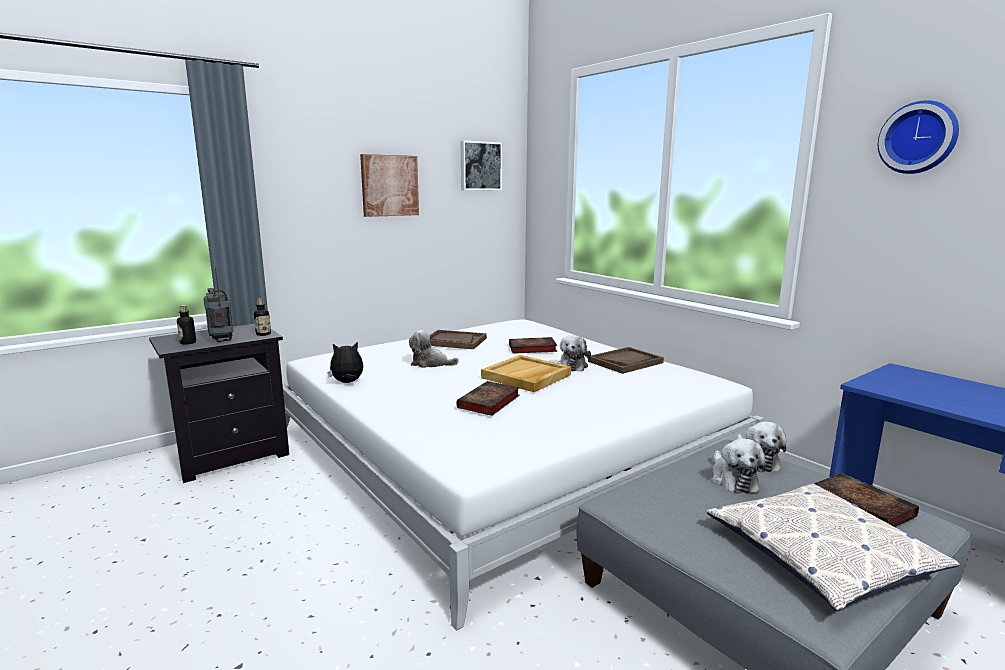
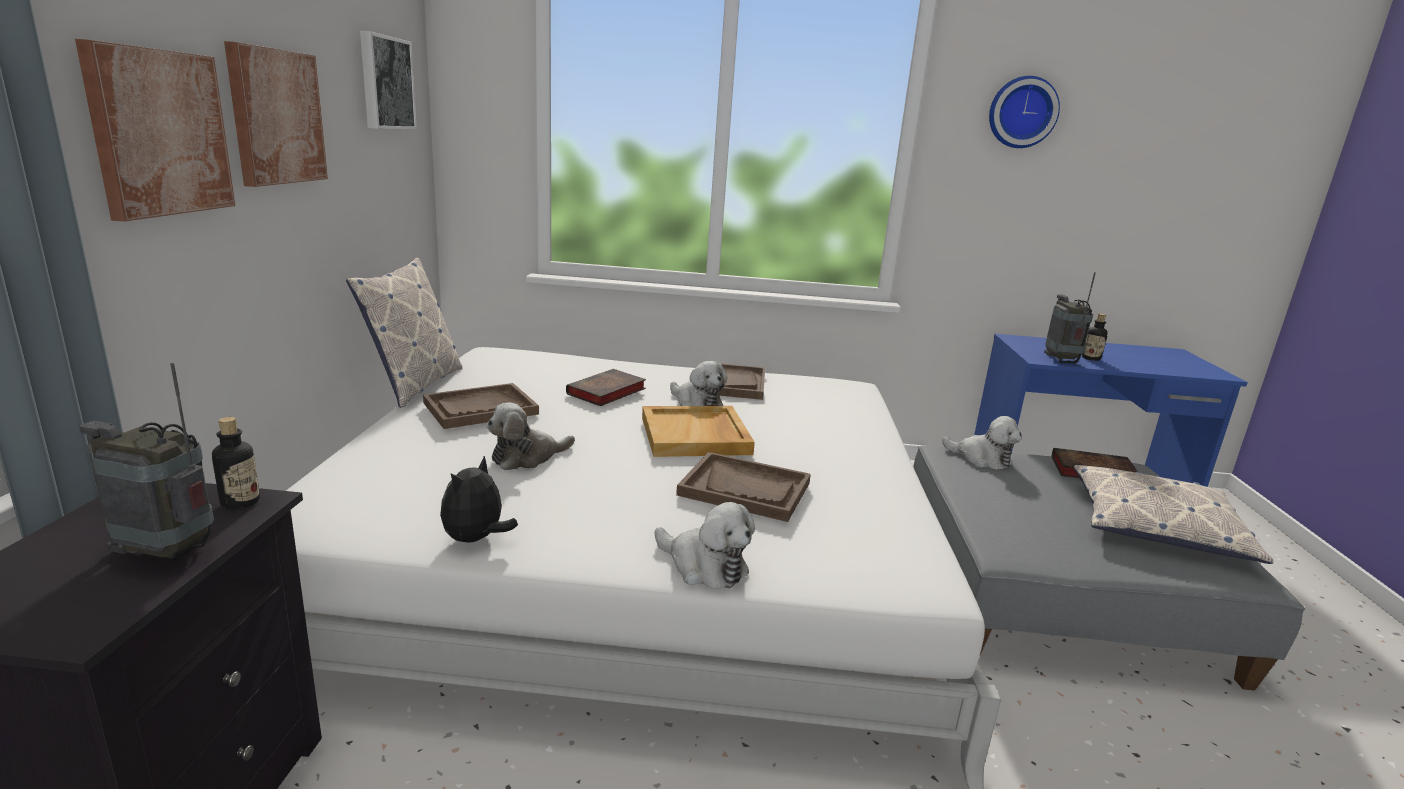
camera: 50 degrees left, 5 degrees up
bottle [177,305,196,345] -> bottle moved to [1082,314,1108,361]
book [456,381,520,416] -> brown tray [676,452,811,522]
plush toy [711,438,766,494] -> plush toy moved to [655,502,755,589]
none -> picture [75,39,235,221]
none -> pillow [346,258,462,408]
none -> radio [1044,272,1096,364]

